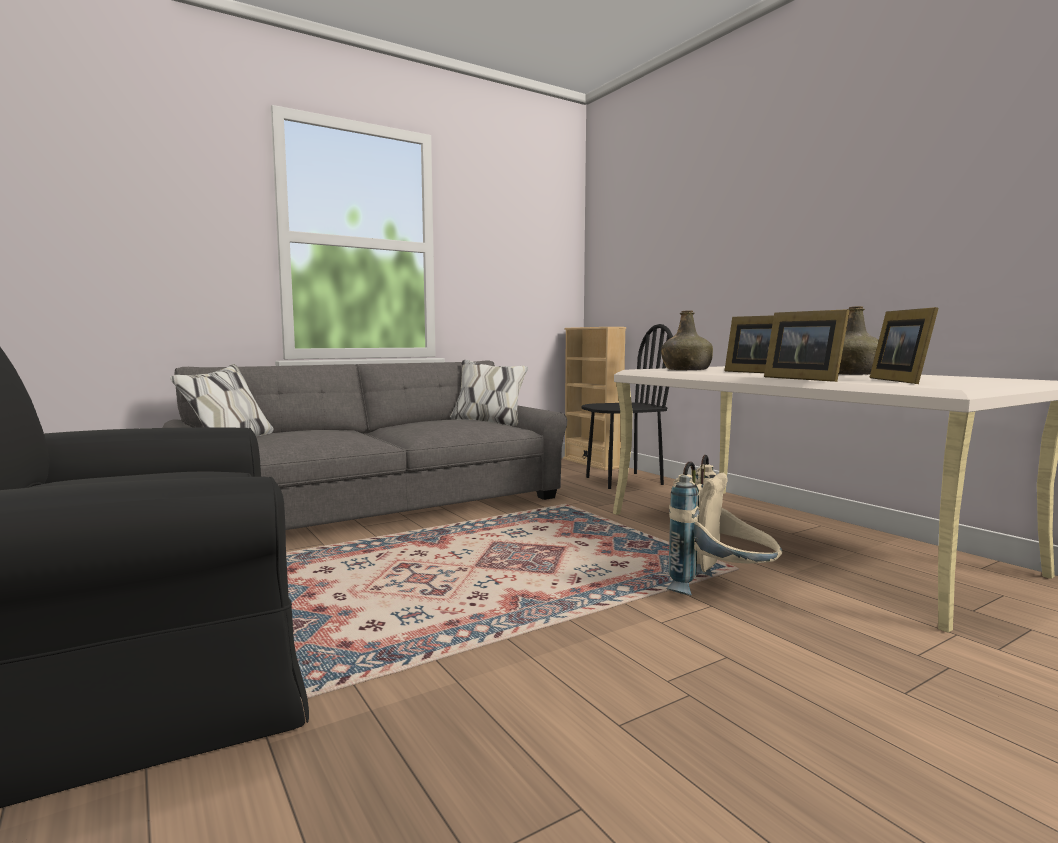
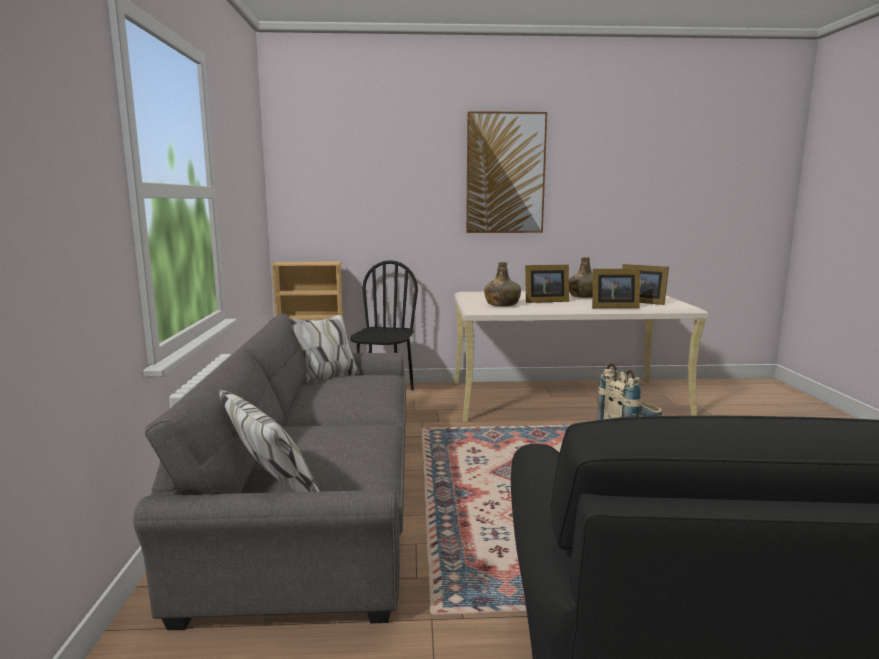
camera: 60 degrees left, 5 degrees up
none -> picture [466,111,547,233]

